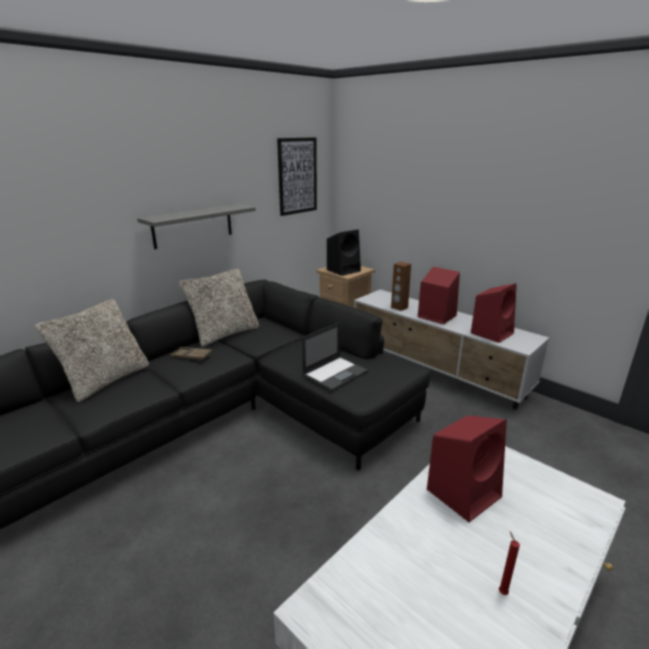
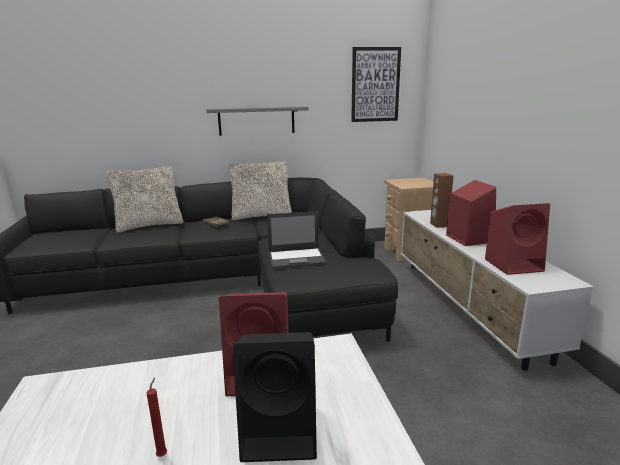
camera: 35 degrees right, 5 degrees down
black speaker [327,230,361,276] -> black speaker moved to [233,332,317,462]

